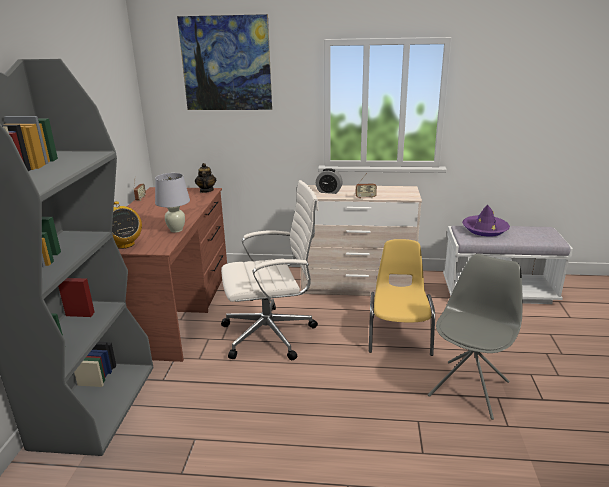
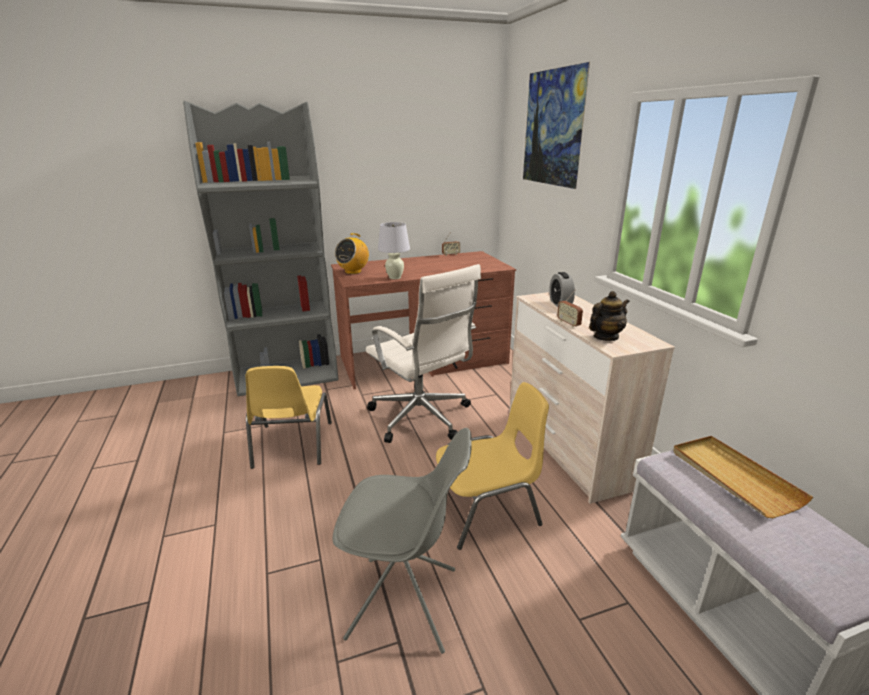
camera: 65 degrees right, 0 degrees up
teapot [195,163,216,193] -> teapot moved to [589,291,630,341]
purple hat [462,205,510,237] -> beige tray [673,436,813,518]
none -> yellow chair [246,366,332,469]

